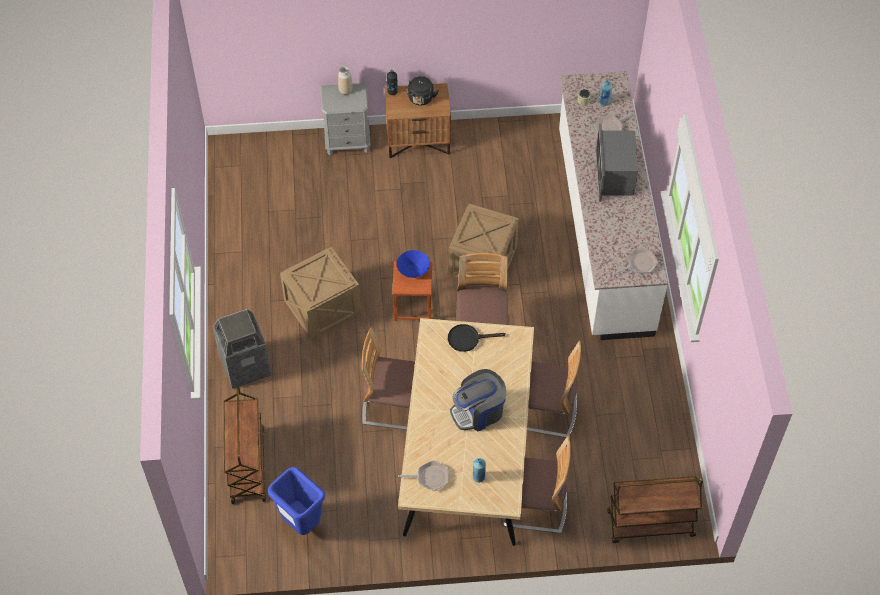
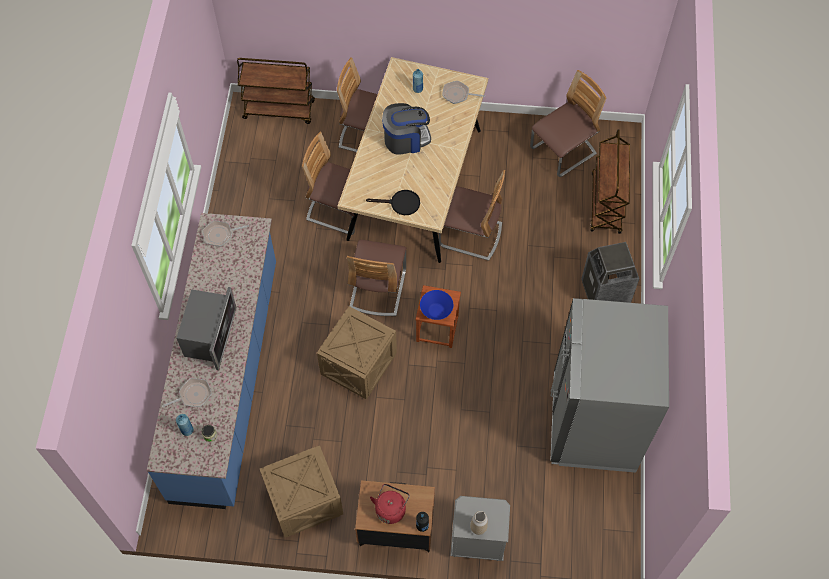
camera: 170 degrees left, 5 degrees up
blue trash can [268,467,325,535] -> chair [530,70,607,177]
crate [280,247,361,339] -> crate moved to [260,446,343,537]
black kettle [406,76,439,105] -> red kettle [370,484,410,524]
white counter [559,71,668,340] -> blue counter [146,213,276,509]
none -> grey fridge [550,298,669,473]

